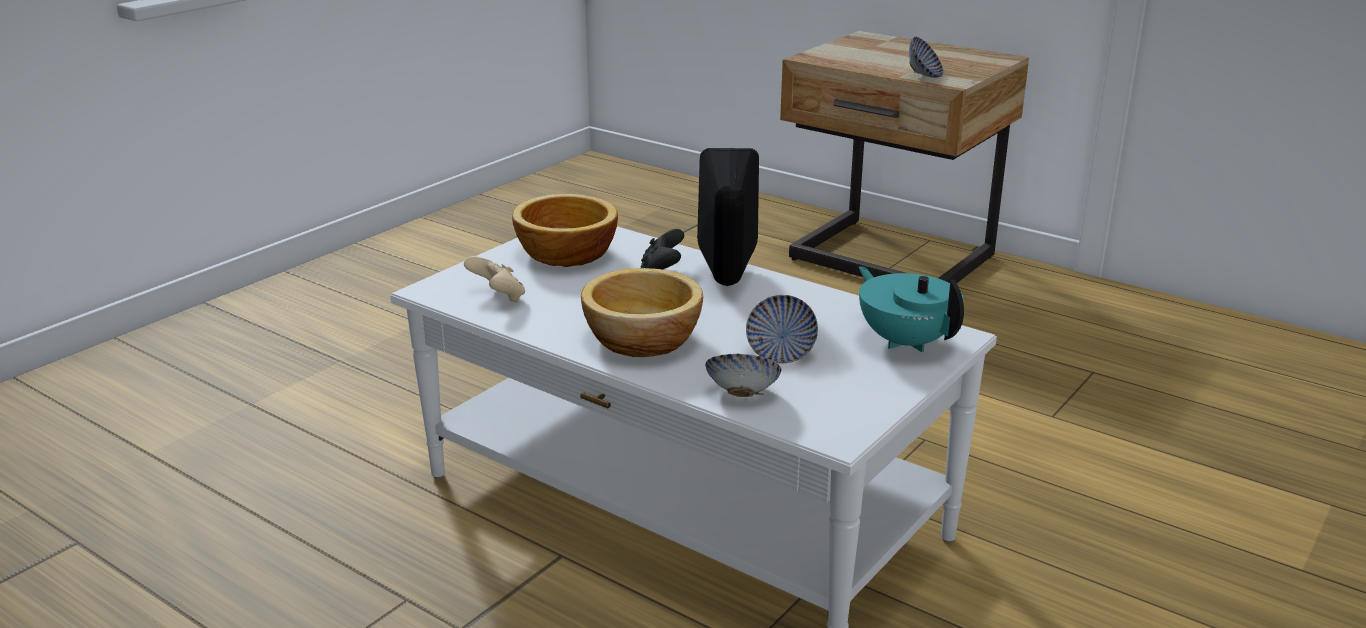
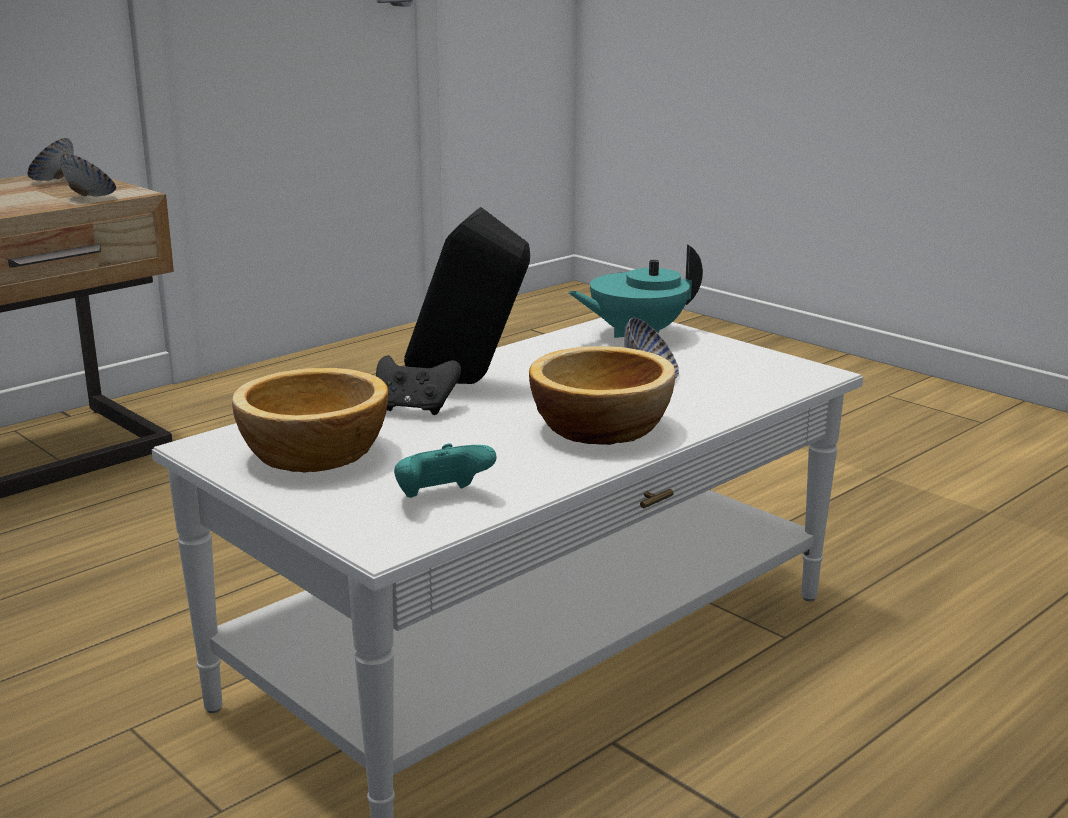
camera: 80 degrees left, 5 degrees down
beige game controller [464,256,525,303] -> turquoise game controller [394,444,497,498]
bowl [705,353,782,397] -> bowl moved to [27,138,73,181]

